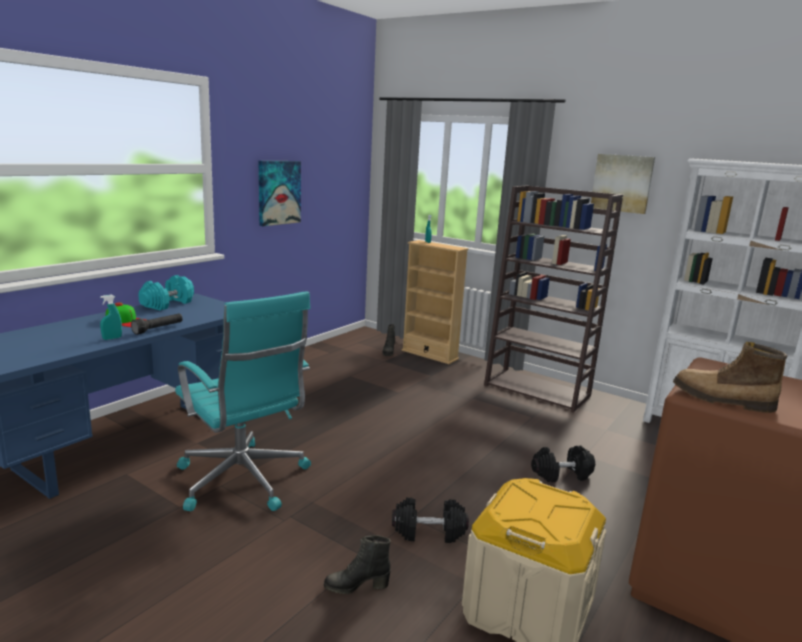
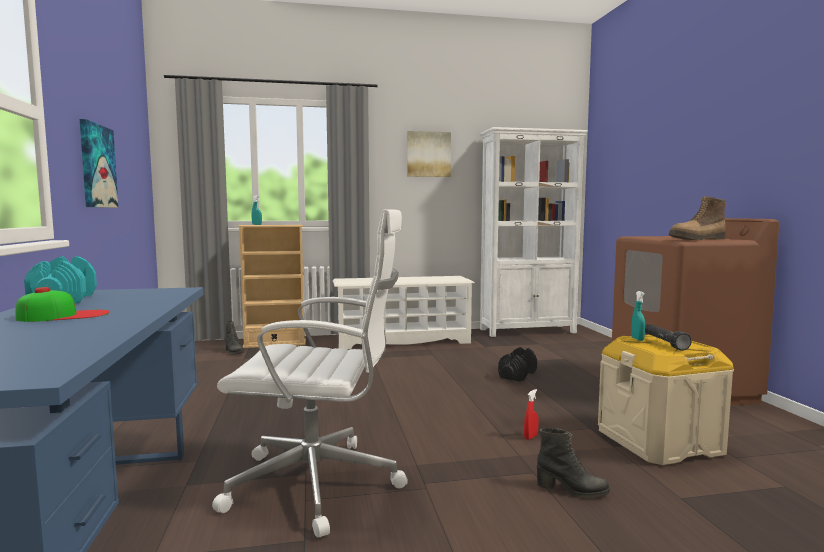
camera: 45 degrees left, 10 degrees down
turquoise spray bottle [100,295,122,340] -> turquoise spray bottle moved to [631,291,645,341]
black flashlight [131,313,183,335] -> black flashlight moved to [645,324,692,351]
turquoise office chair [175,291,311,511] -> white office chair [212,209,408,537]
black boot [324,535,391,594] -> black boot turned 105 degrees counterclockwise [537,428,610,498]
black dumbbell [392,497,469,543] -> red spray bottle [524,389,539,440]
brown bookcase [484,186,623,413] -> white shoe rack [333,276,475,349]

